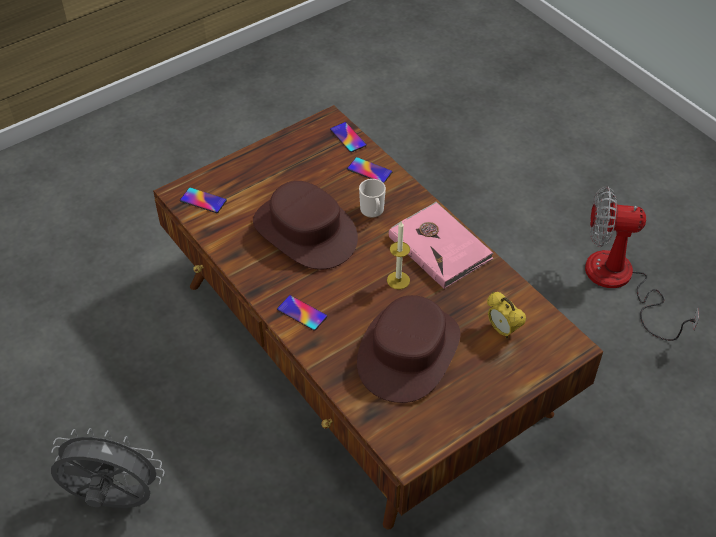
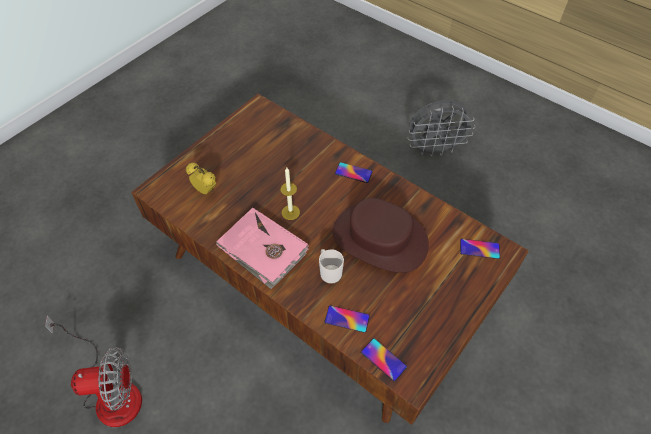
camera: 165 degrees right, 5 degrees up
brown hat [357,295,460,403] -> none

